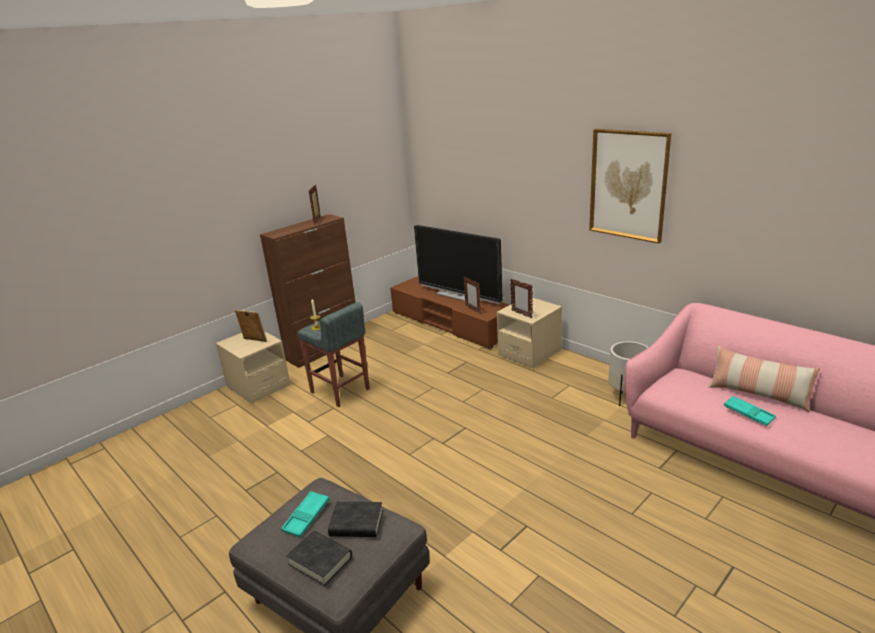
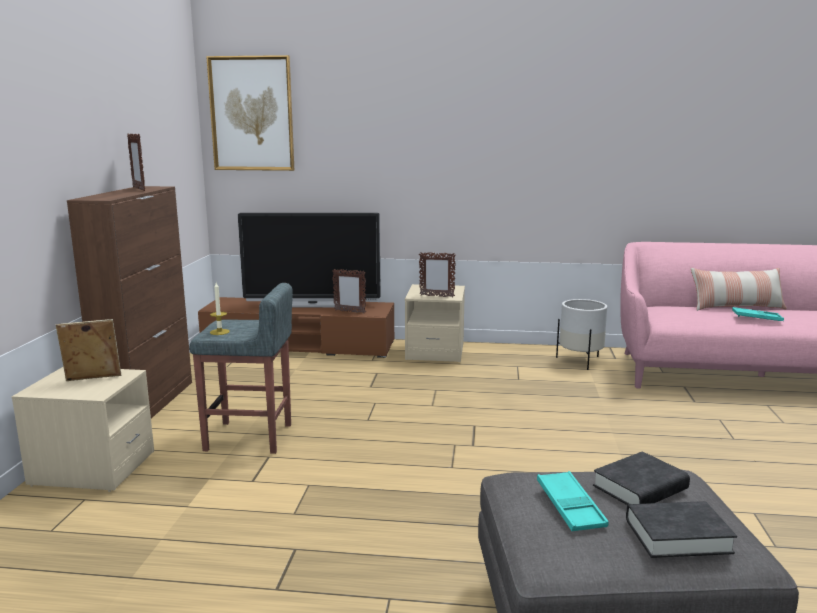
camera: 40 degrees left, 10 degrees down
picture [589,129,671,243] -> picture moved to [206,55,294,171]

